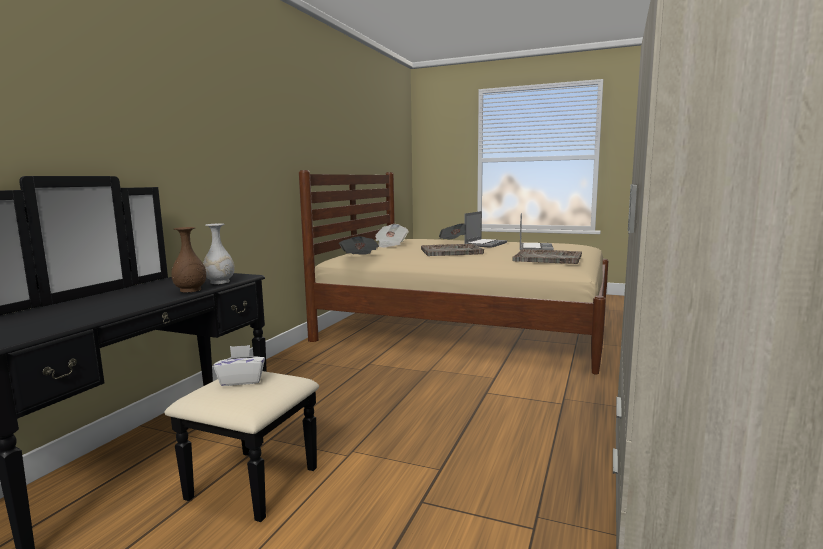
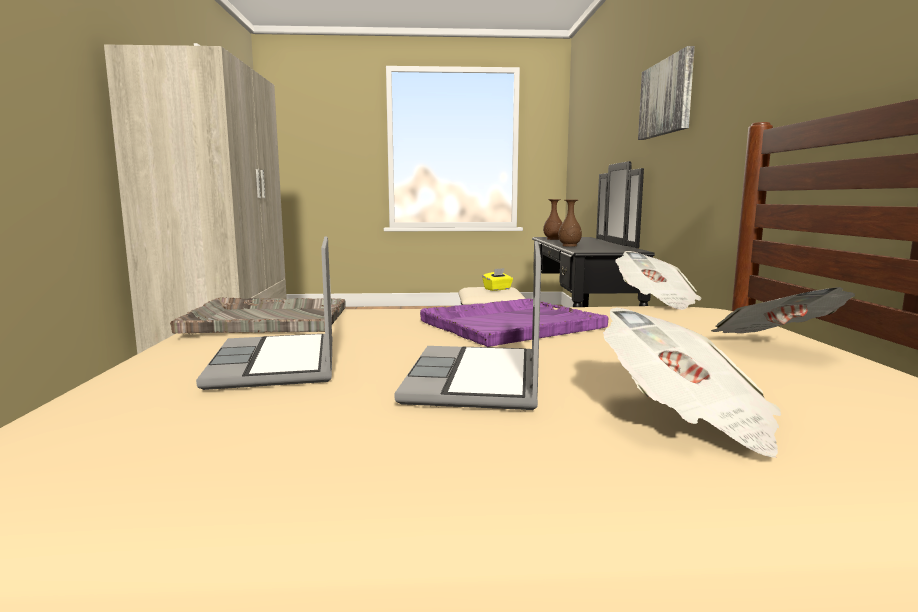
camera: 155 degrees right, 0 degrees up
white vase [203,224,235,284] -> none
white tissue box [213,345,265,386] -> yellow tissue box [482,268,513,291]
grey tray [421,244,484,256] -> purple tray [420,299,608,347]
none -> brown vase [543,199,562,240]
none -> picture [638,46,695,140]

